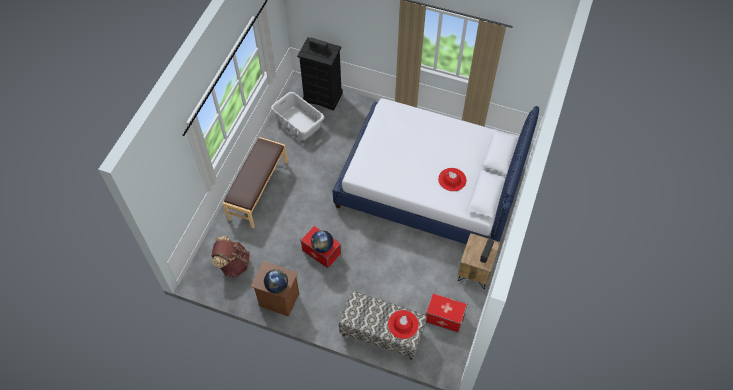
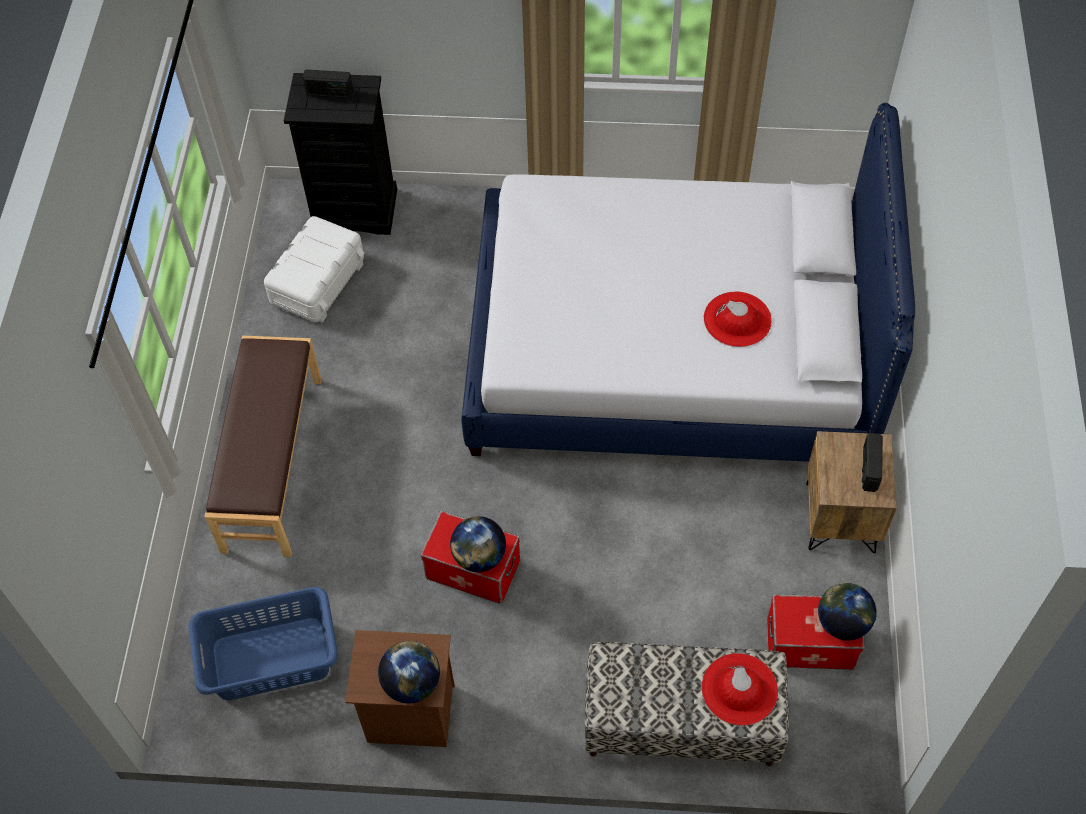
camera: 15 degrees left, 0 degrees up
brown backpack [212,236,250,277] -> blue laundry basket [188,587,338,700]
grey laundry basket [271,92,324,140] -> white storage box [264,216,364,323]
none -> globe [818,583,876,640]

